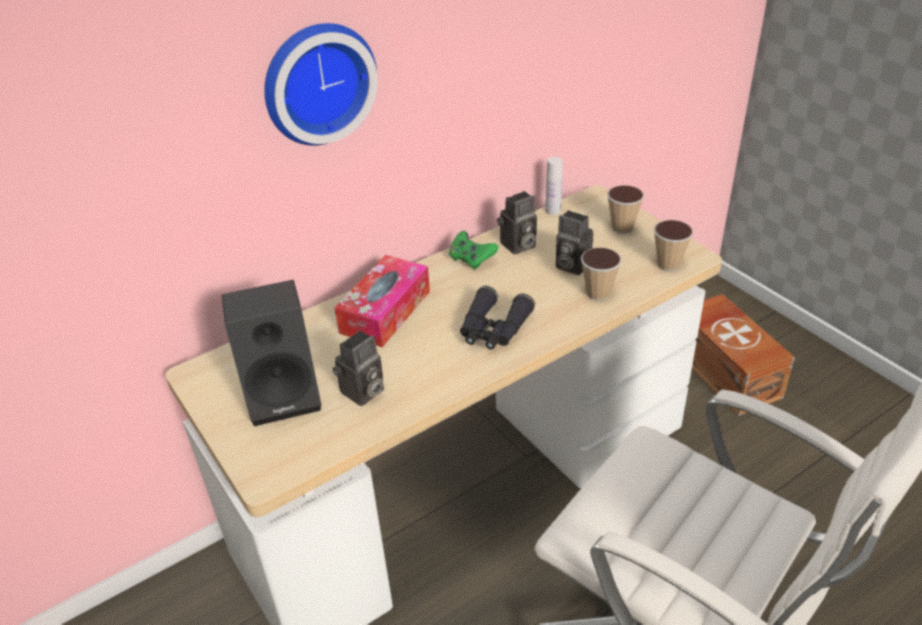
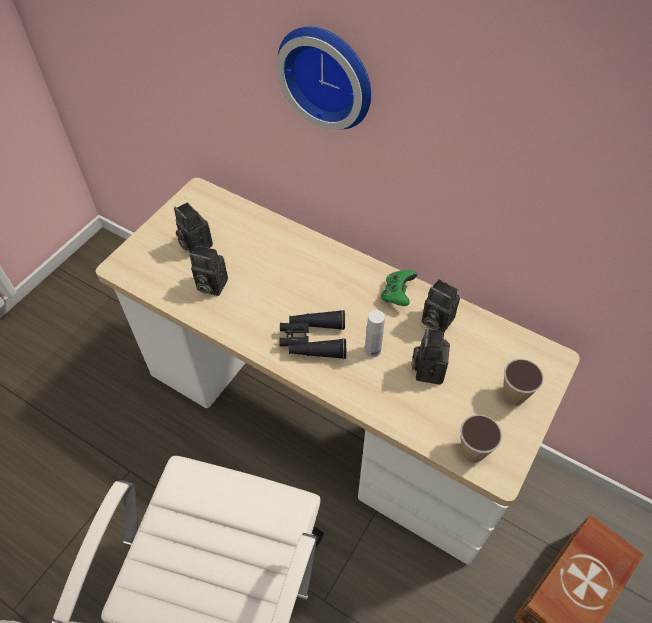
camera: 65 degrees right, 15 degrees up
black speaker [222,280,321,426] -> camera [174,202,213,253]
tissue box [334,255,430,347] -> none
white bottle [545,157,563,215] -> white bottle moved to [365,310,385,357]
cup [581,248,621,301] -> none

